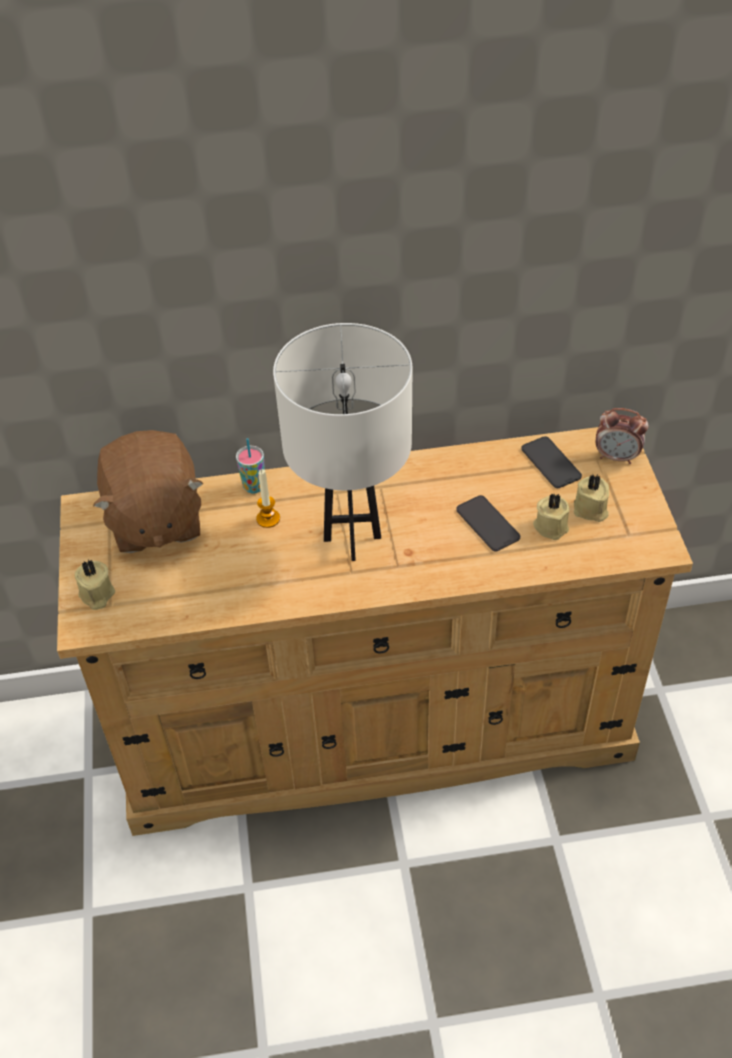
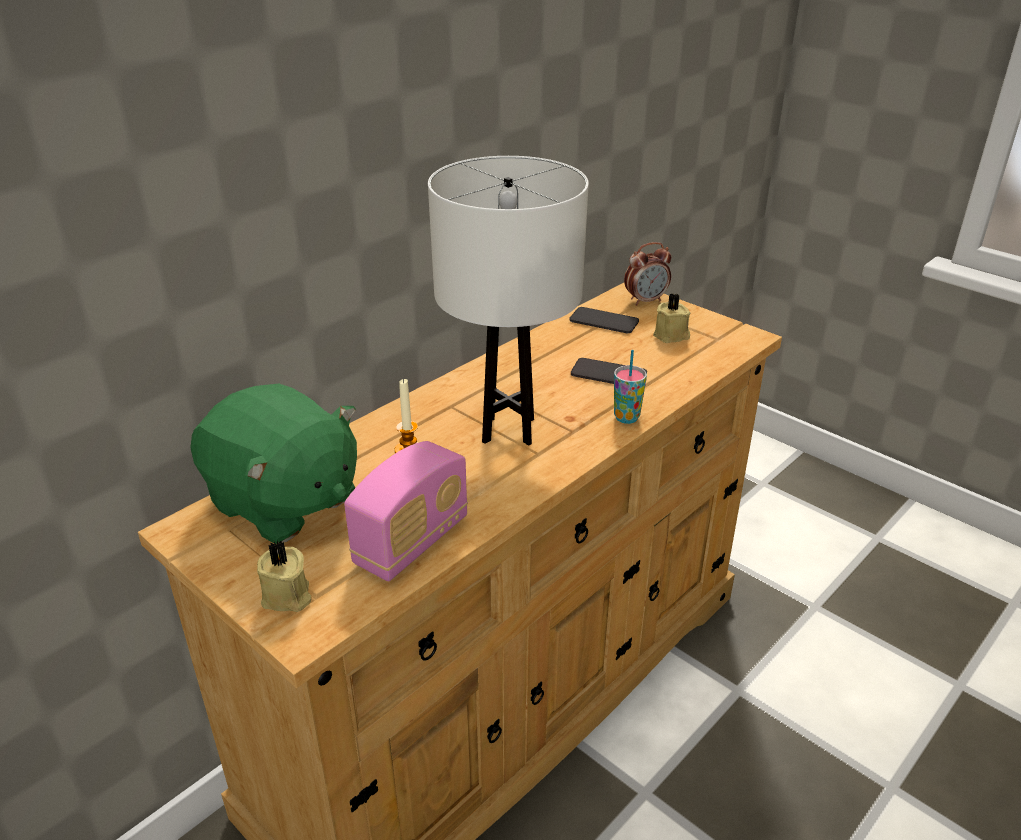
camera: 40 degrees left, 15 degrees down
brown plush toy [93,430,203,553] -> green plush toy [190,383,357,544]
cup [236,438,265,493] -> cup moved to [614,350,647,424]
beige candle [533,493,569,540] -> none
none -> radio [344,441,468,581]

